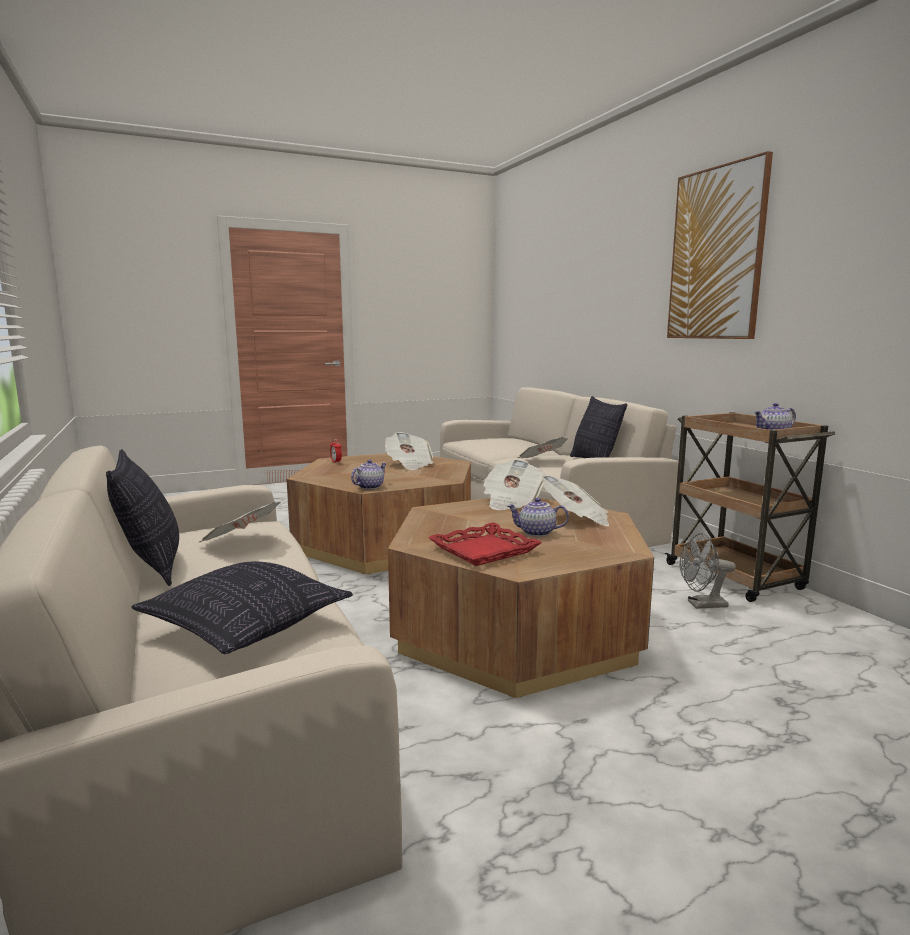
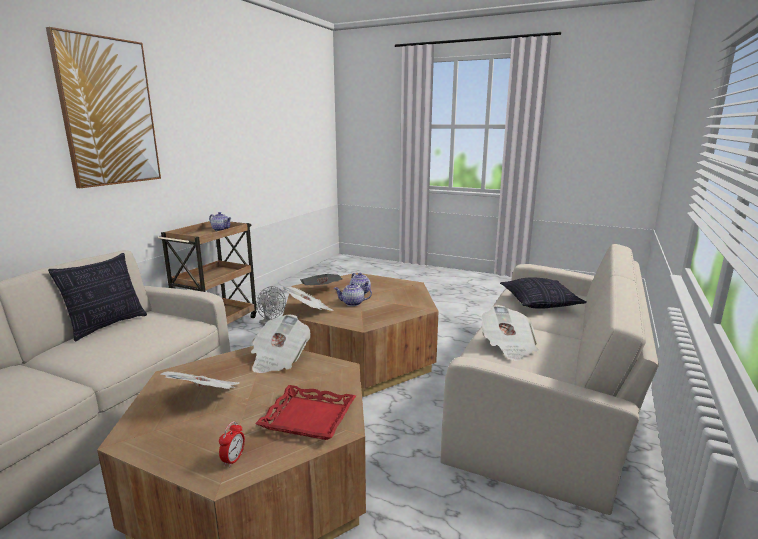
camera: 130 degrees left, 5 degrees up
pillow [106,449,179,586] -> none
teapot [351,460,387,489] -> teapot moved to [334,282,372,306]
red tray [428,522,542,566] -> red tray moved to [255,385,356,440]
newspaper [518,437,568,458] -> newspaper moved to [251,314,311,373]

